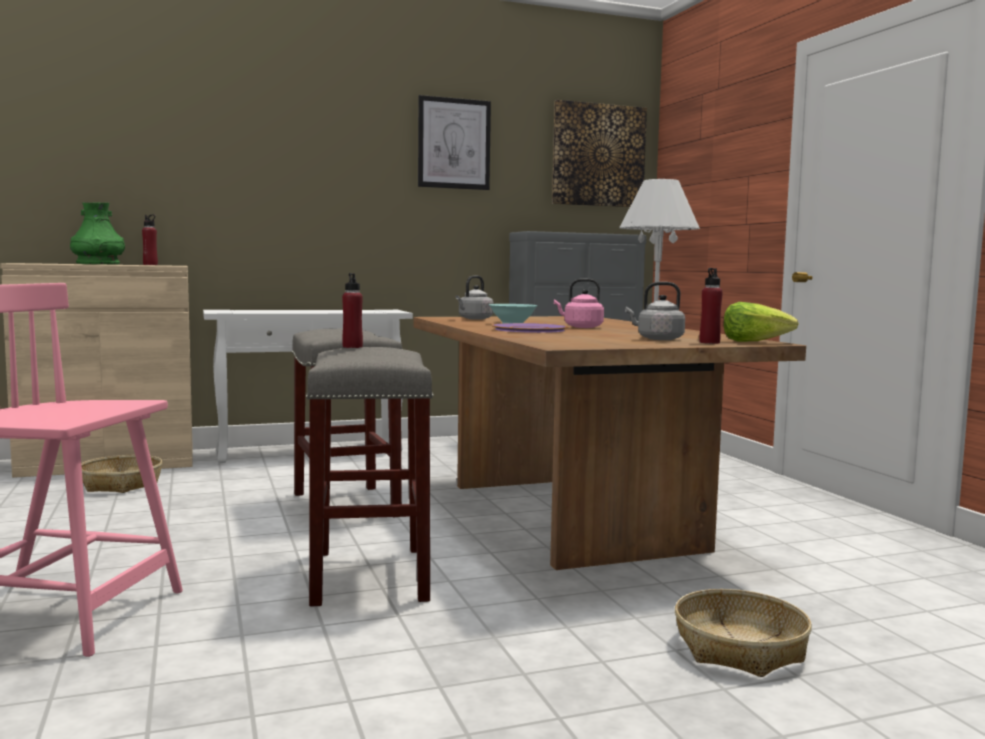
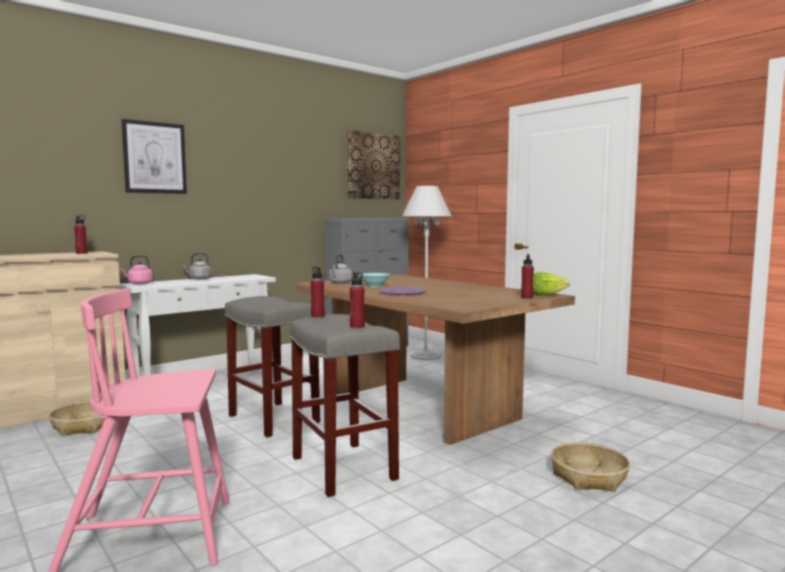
camera: 20 degrees left, 0 degrees up
green vase [70,203,125,264] -> none
picture [418,95,491,190] -> picture moved to [122,119,187,194]
pink kettle [554,279,604,328] -> pink kettle moved to [121,255,153,284]
grey kettle [625,282,685,340] -> grey kettle moved to [183,253,211,280]
none -> red bottle [350,272,365,328]

